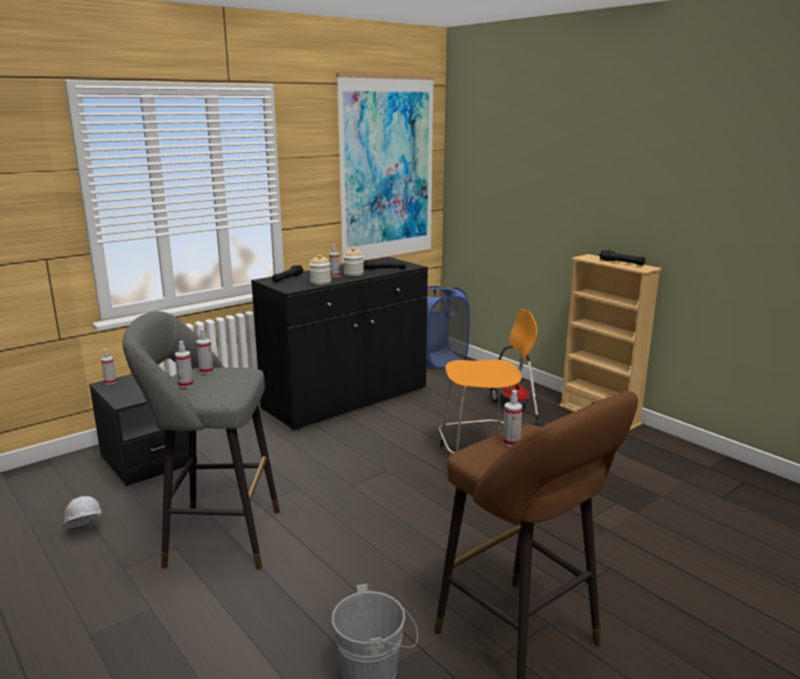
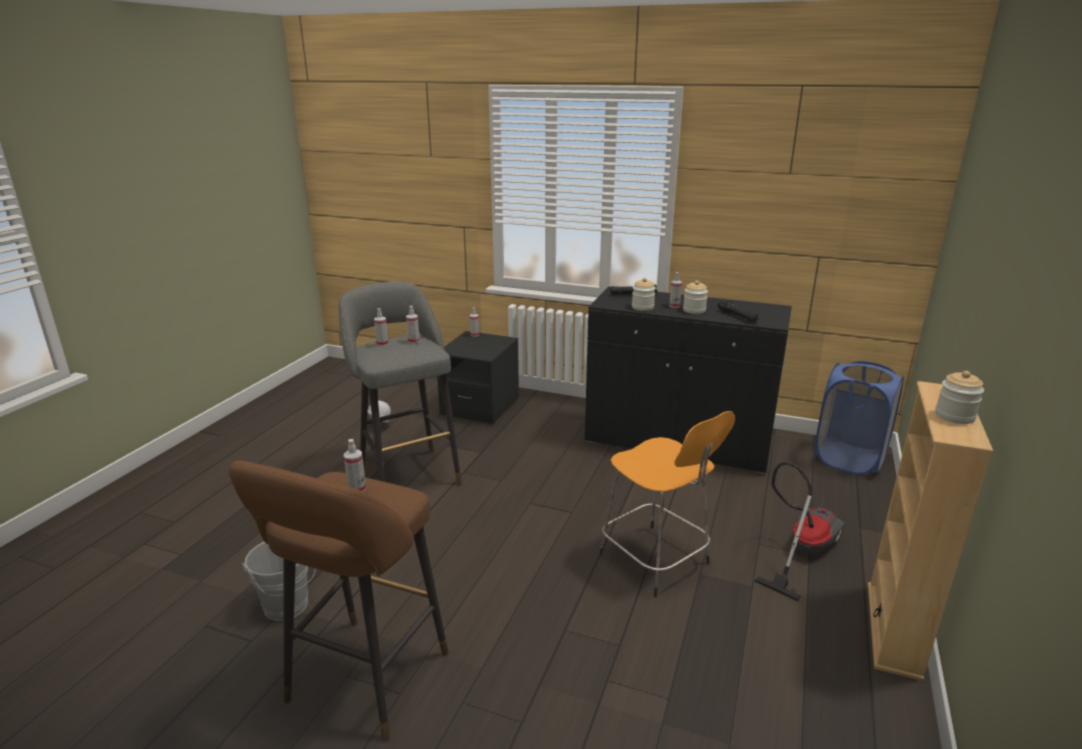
camera: 60 degrees right, 5 degrees up
picture [336,73,435,265] -> none
black flashlight [599,250,645,266] -> jar [935,371,984,424]

